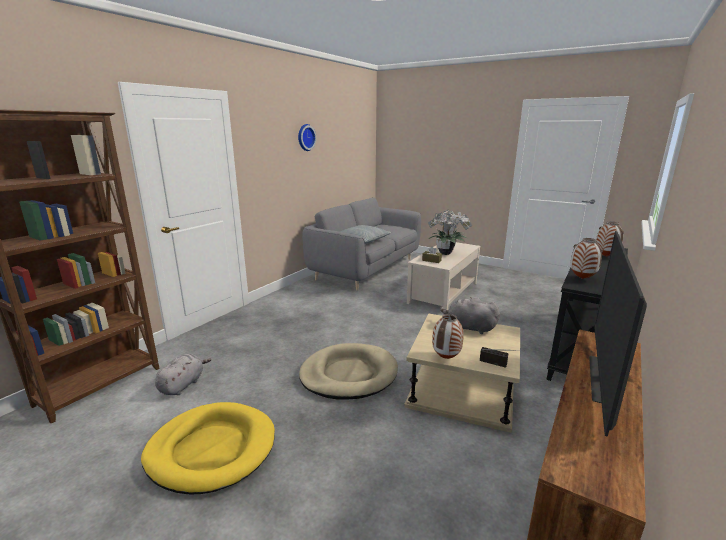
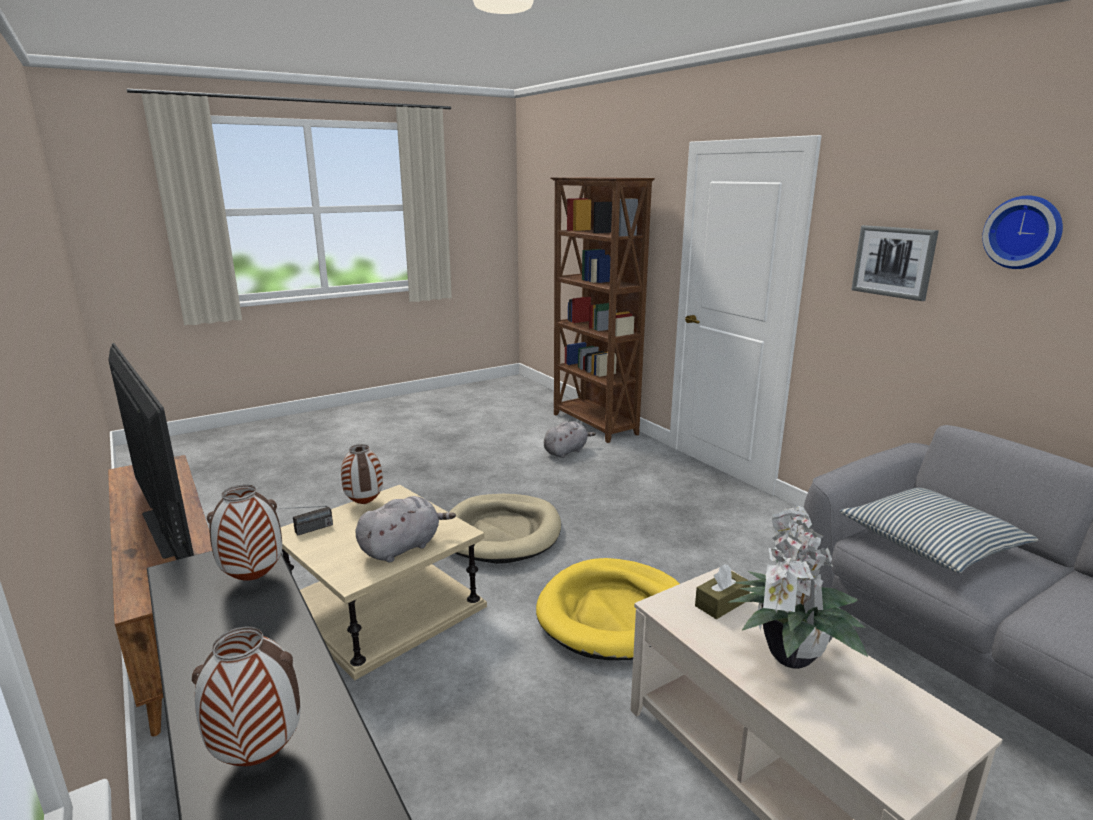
camera: 115 degrees right, 0 degrees up
yellow dog bed [141,402,275,494] -> yellow dog bed moved to [536,558,680,660]
grey plush toy [155,354,211,395] -> grey plush toy turned 90 degrees counterclockwise [544,421,596,458]
none -> picture [851,225,939,301]

